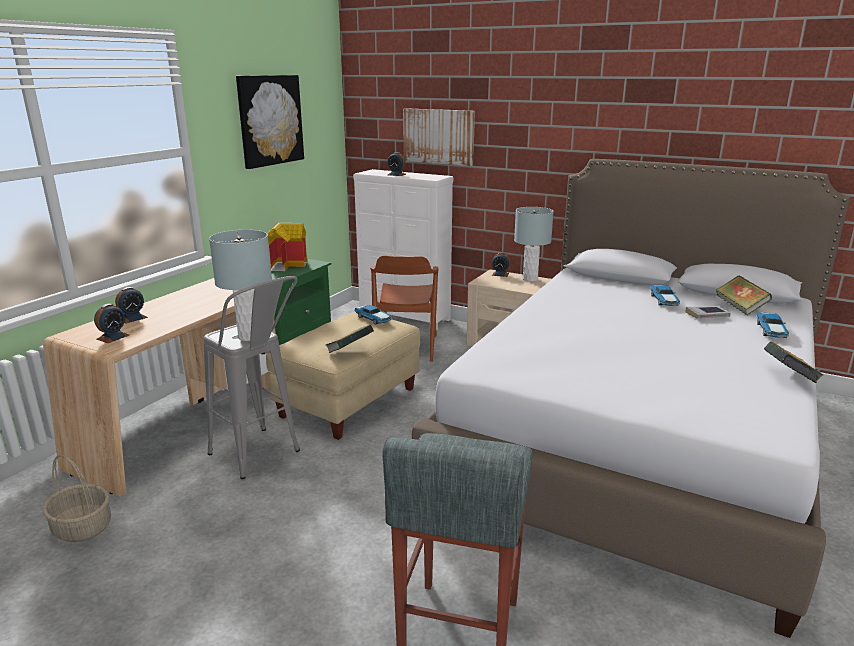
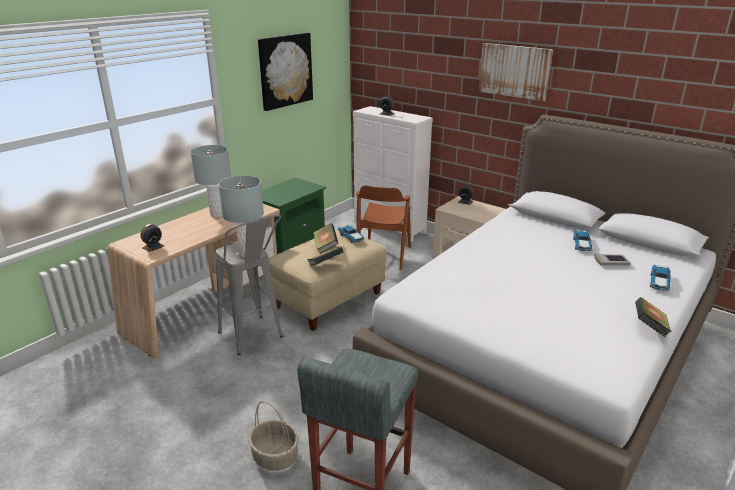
camera: 10 degrees right, 5 degrees up
basket [42,455,111,542] -> basket moved to [248,401,298,471]
alarm clock [115,287,148,324] -> none
toy house [267,223,308,271] -> none
picture [403,108,475,166] -> picture moved to [479,43,553,101]
grey table lamp [514,207,554,282] -> grey table lamp moved to [191,145,231,217]
book [716,275,772,316] -> book moved to [313,223,338,254]

